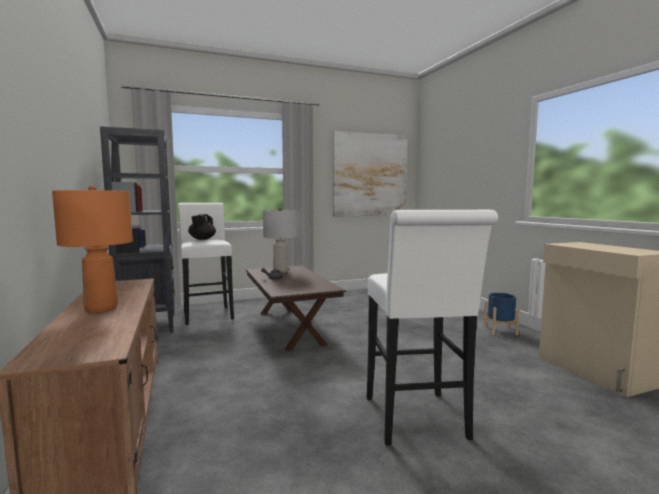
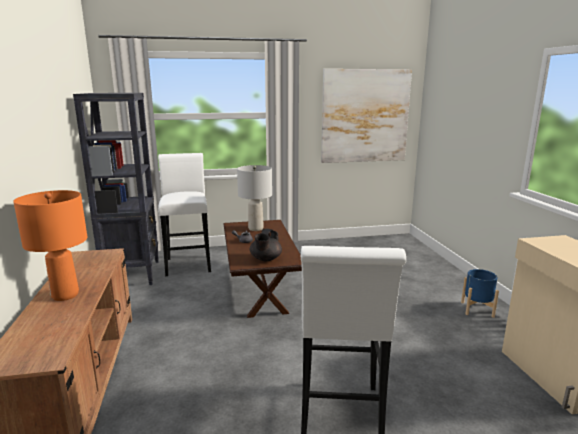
camera: 10 degrees right, 10 degrees up
black teapot [188,214,216,240] -> black teapot moved to [250,229,282,261]

